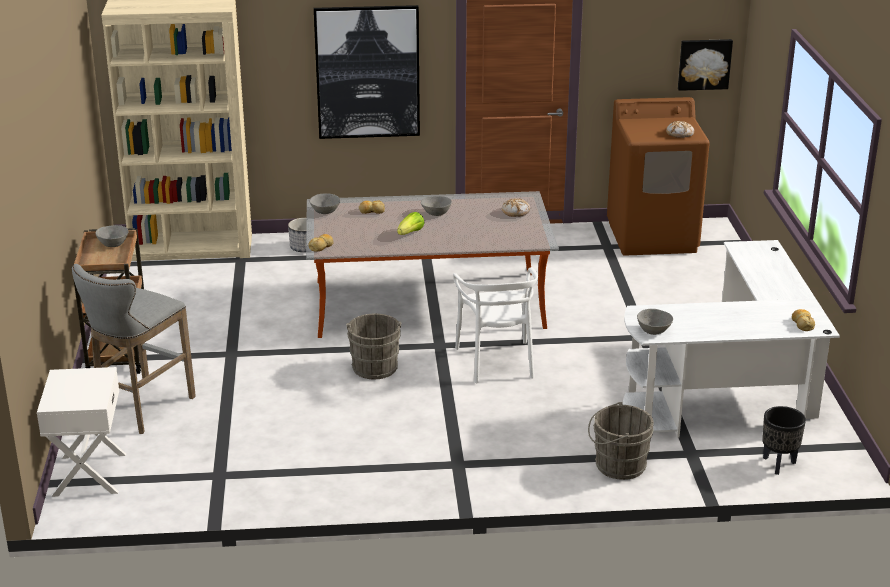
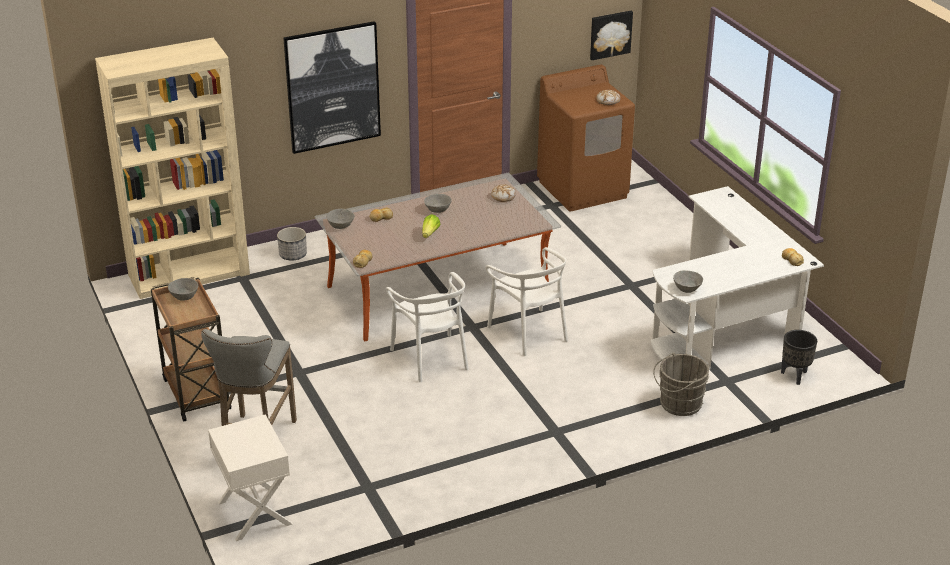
camera: 20 degrees left, 5 degrees up
grey bucket [346,314,402,379] -> white chair [386,272,468,382]

